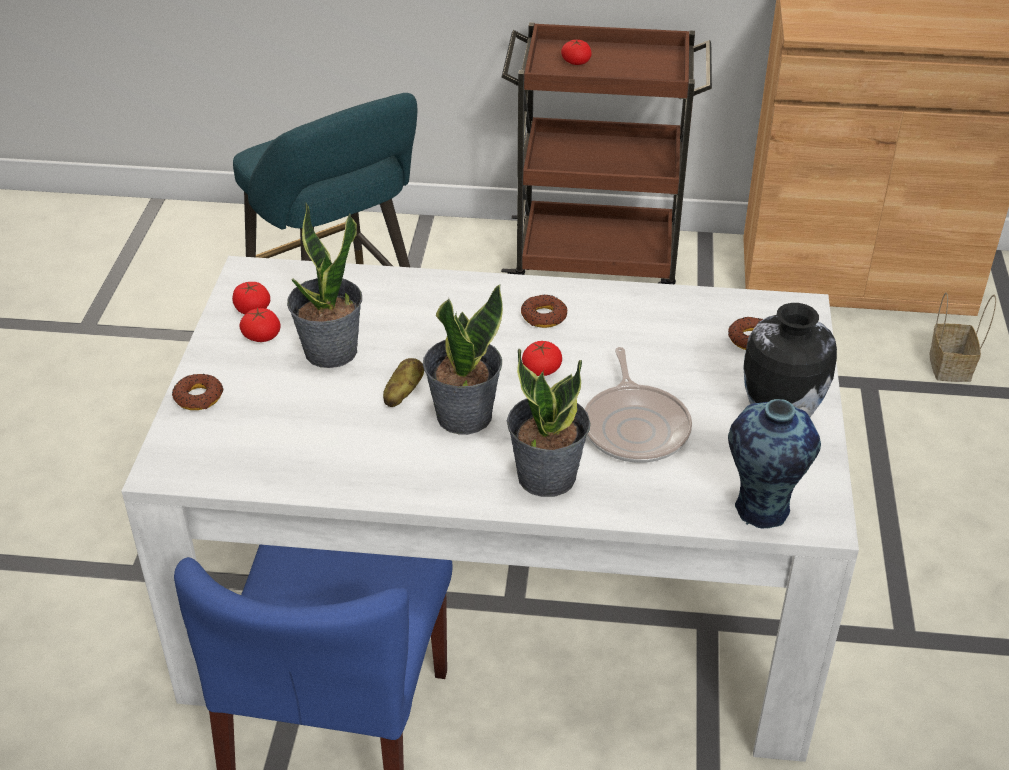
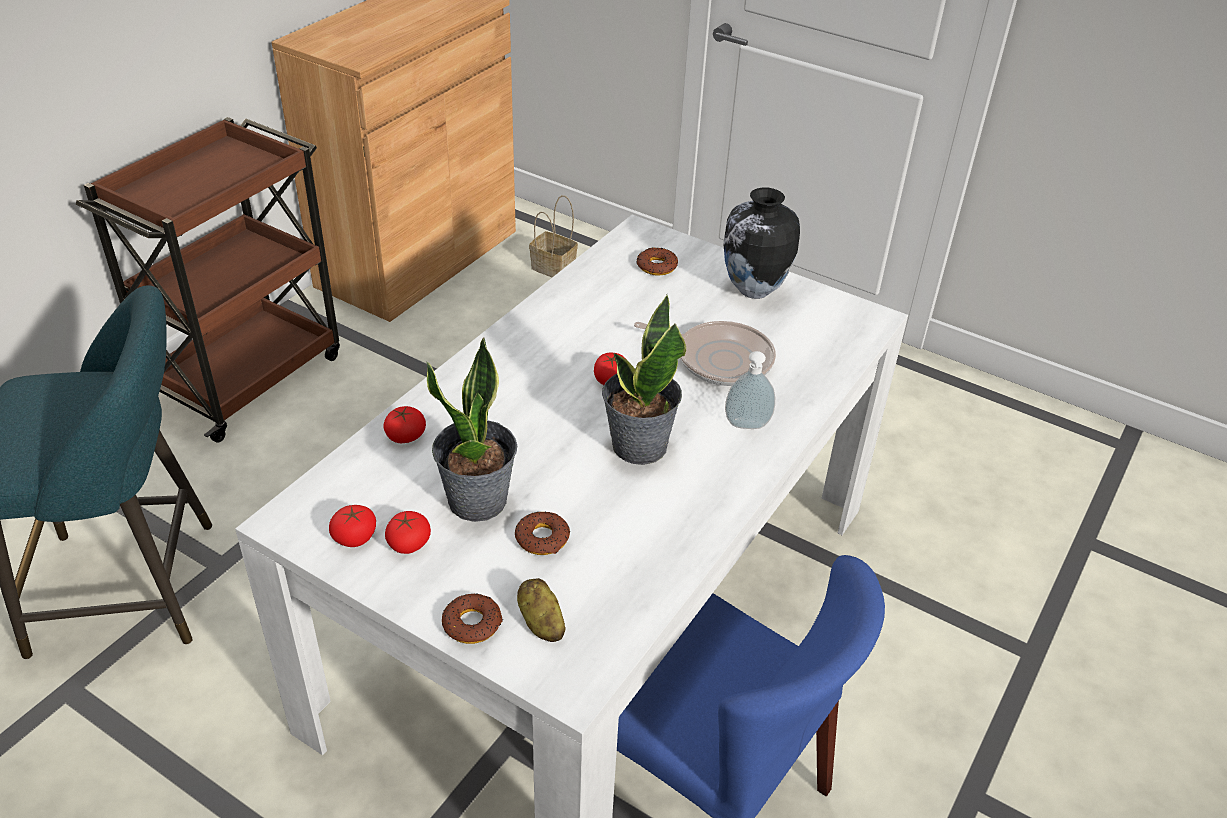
camera: 65 degrees left, 0 degrees up
potato [383,358,424,407] -> potato moved to [517,578,566,642]
potted plant [507,349,591,497] -> soap dispenser [725,351,775,429]
donut [521,294,567,328] -> donut moved to [515,511,570,555]
tomato [561,40,592,65] -> tomato moved to [383,406,426,443]
vase [728,399,821,529] -> none

